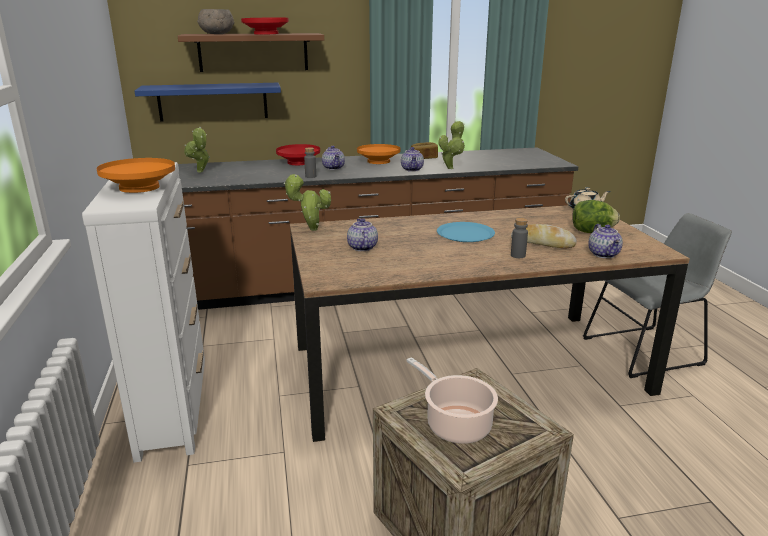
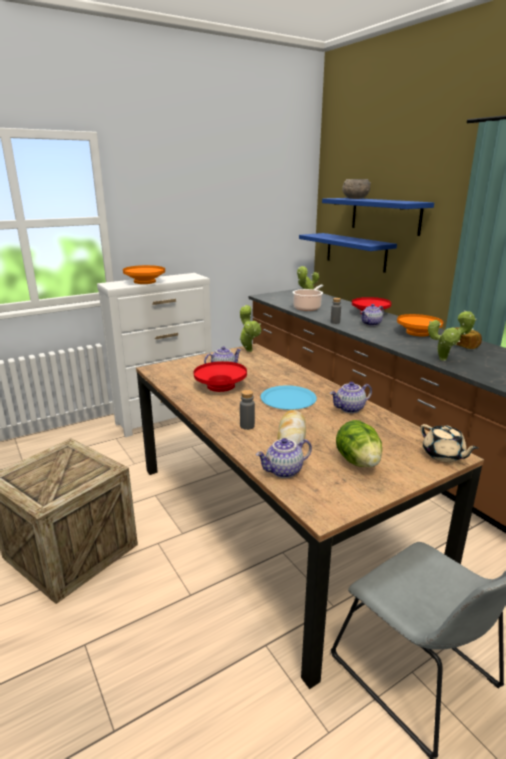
camera: 70 degrees right, 0 degrees up
brown shelf [178,33,324,72] -> blue shelf [322,198,434,236]
red bowl [241,18,289,35] -> red bowl moved to [193,361,247,392]
teapot [401,147,424,172] -> teapot moved to [330,382,372,413]
cooking pot [406,357,498,444] -> cooking pot moved to [292,285,323,311]

